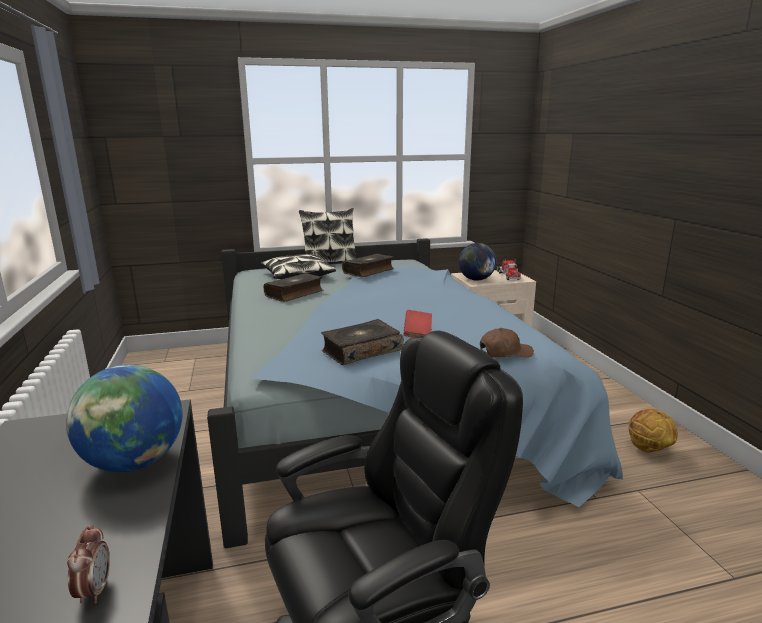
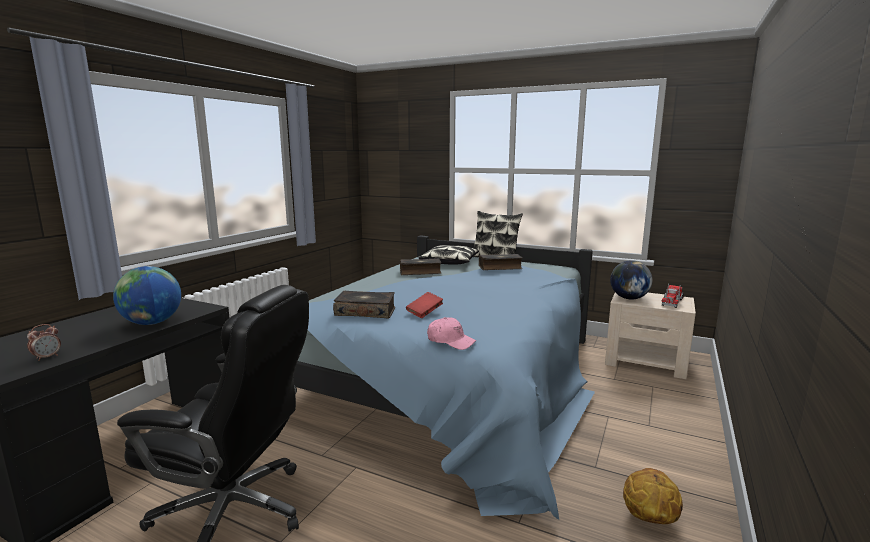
camera: 40 degrees right, 5 degrees down
brown cap [480,328,534,358] -> pink cap [427,317,476,350]

